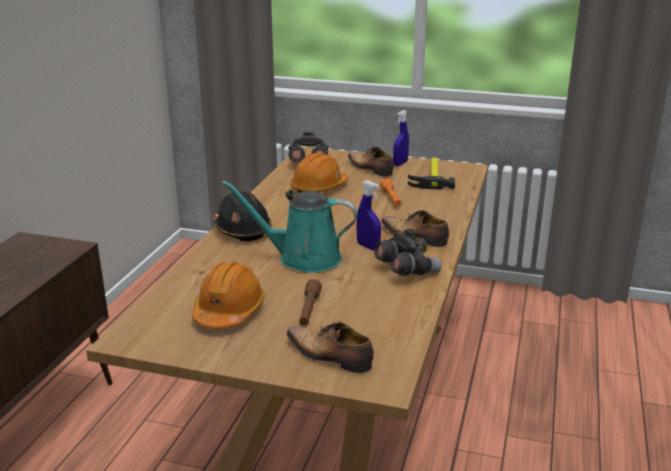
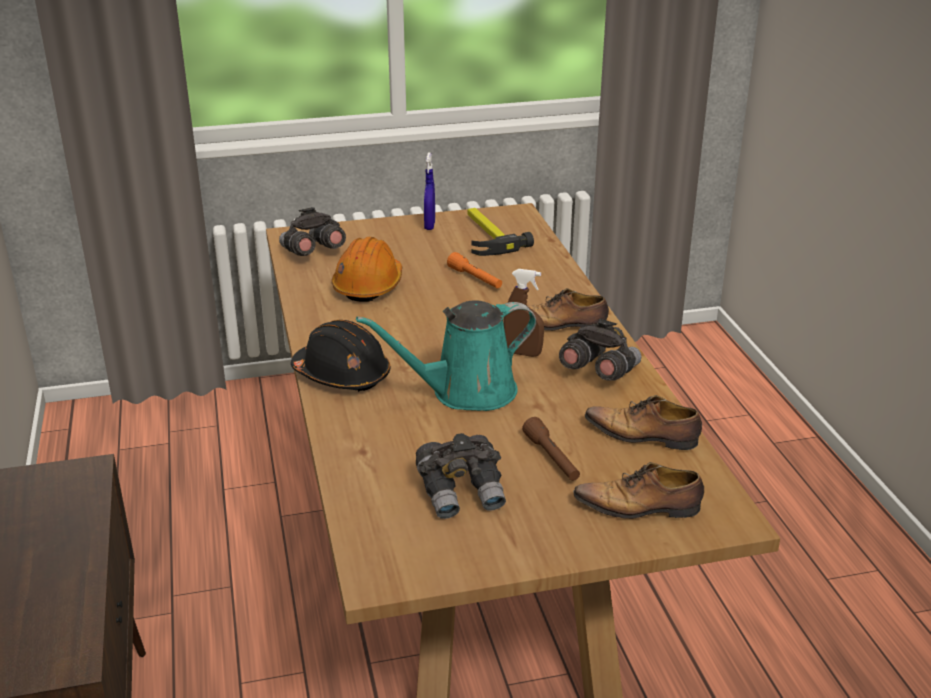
camera: 30 degrees left, 5 degrees up
orange hard hat [192,262,265,328] -> grey binoculars [416,433,506,519]
shoe [348,147,394,177] -> shoe moved to [585,395,702,450]
blue spray bottle [357,180,381,250] -> brown spray bottle [503,269,544,357]

